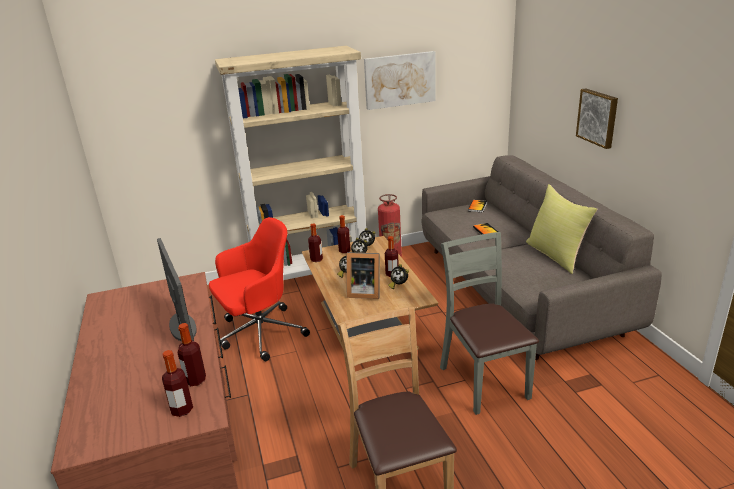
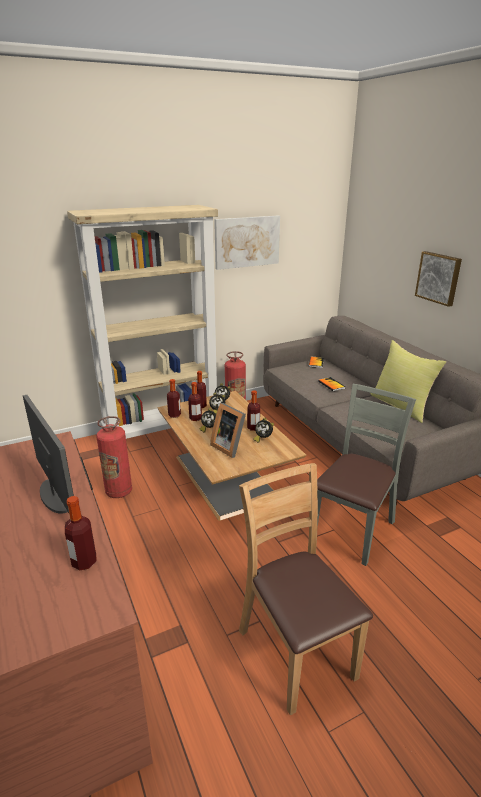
camera: 10 degrees left, 0 degrees up
bottle [162,350,193,417] -> bottle moved to [188,382,202,421]
red office chair [209,217,310,361] -> fire extinguisher [96,416,132,498]
picture frame [346,252,380,299] -> picture frame turned 45 degrees clockwise [210,403,246,458]
grey chair [440,232,539,415] -> grey chair turned 60 degrees clockwise [317,384,416,566]

